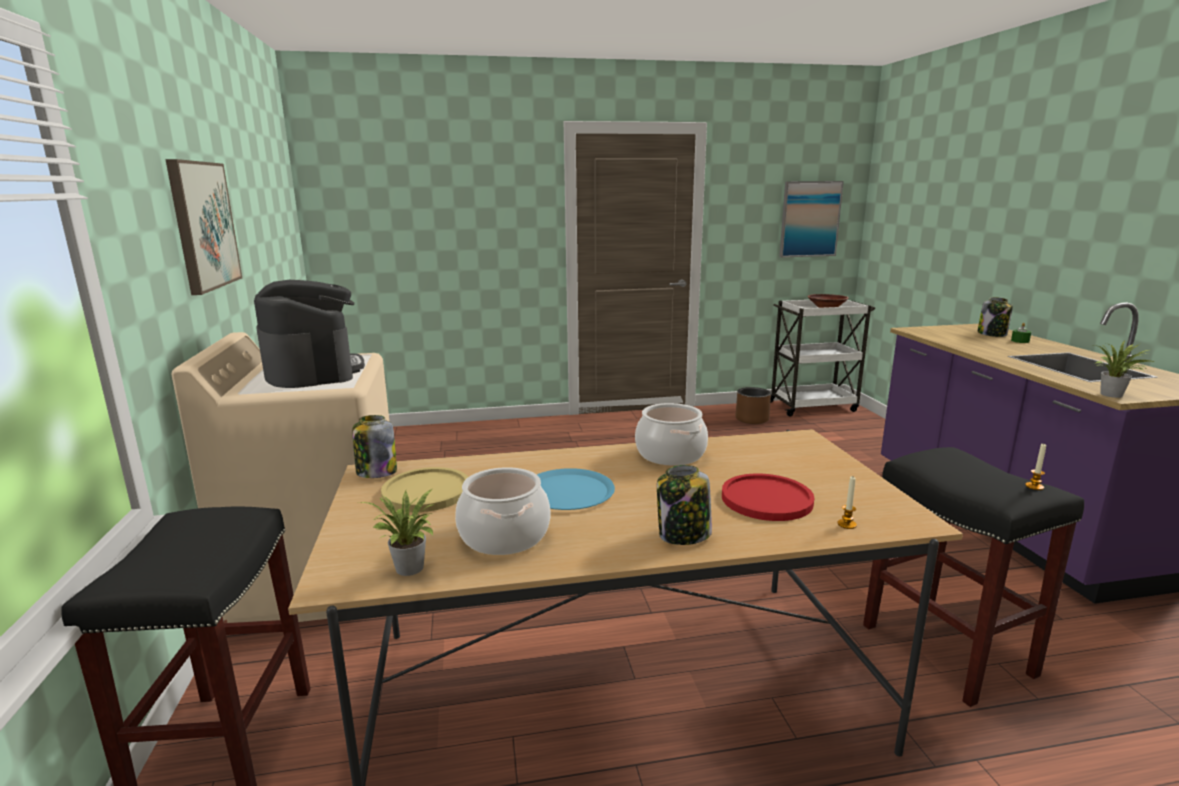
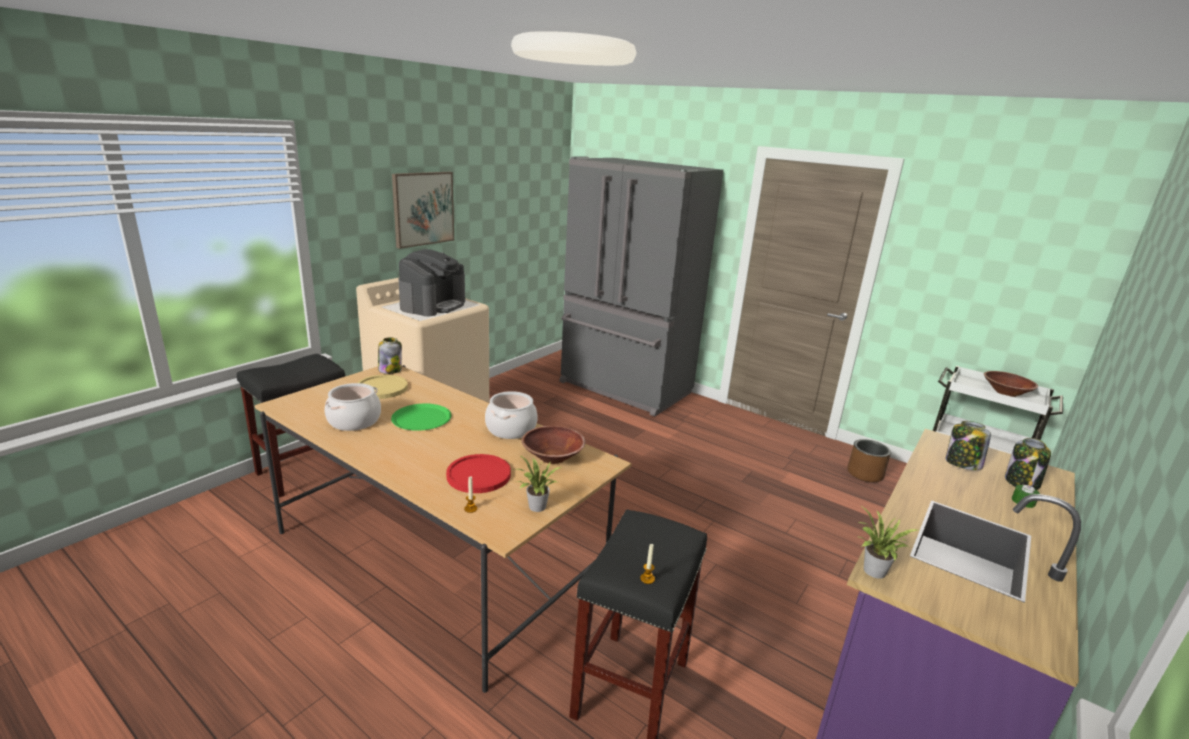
camera: 45 degrees right, 5 degrees up
potted plant [358,489,434,576] -> potted plant moved to [516,456,561,512]
blue plate [537,468,615,510] -> green plate [391,404,451,431]
jar [657,465,712,545] -> jar moved to [945,421,991,470]
picture [779,181,844,257] -> none
none -> brown bowl [521,426,585,464]
none -> grey fridge [559,156,724,417]

